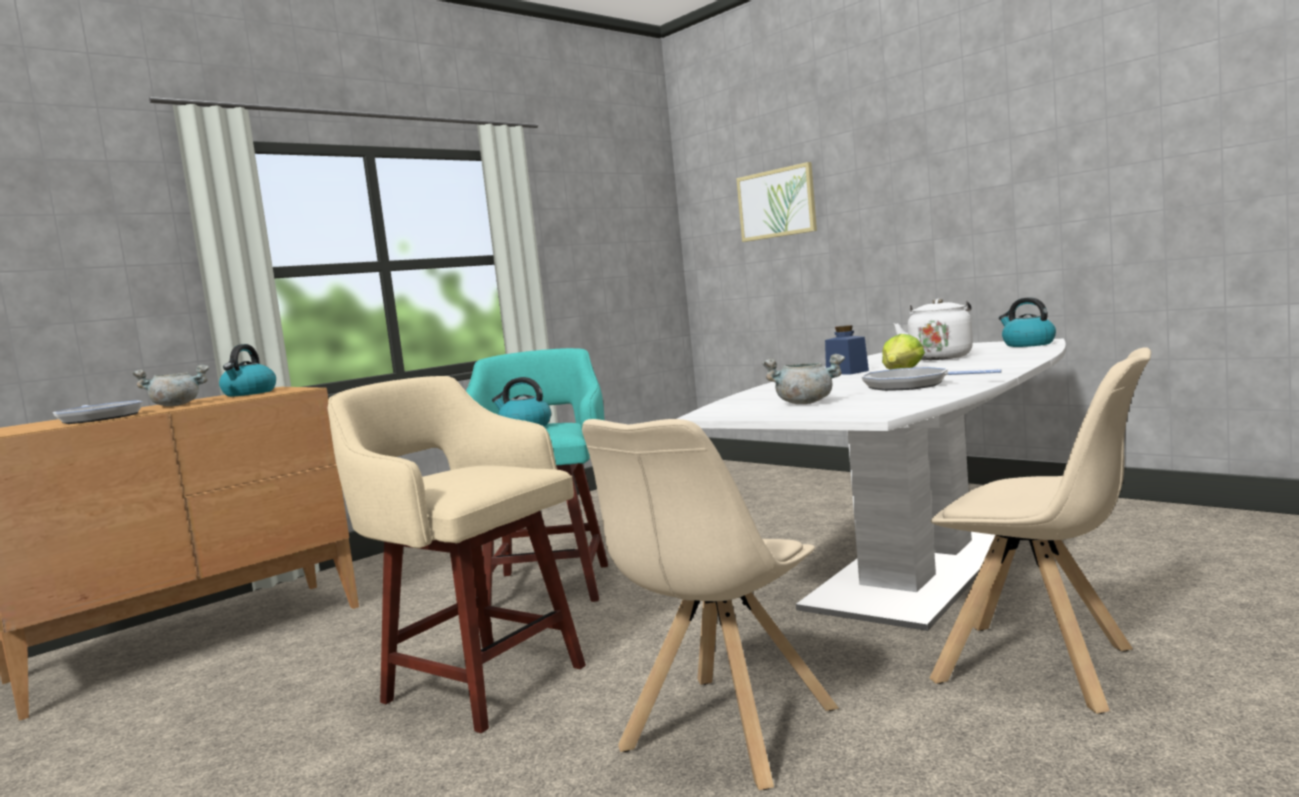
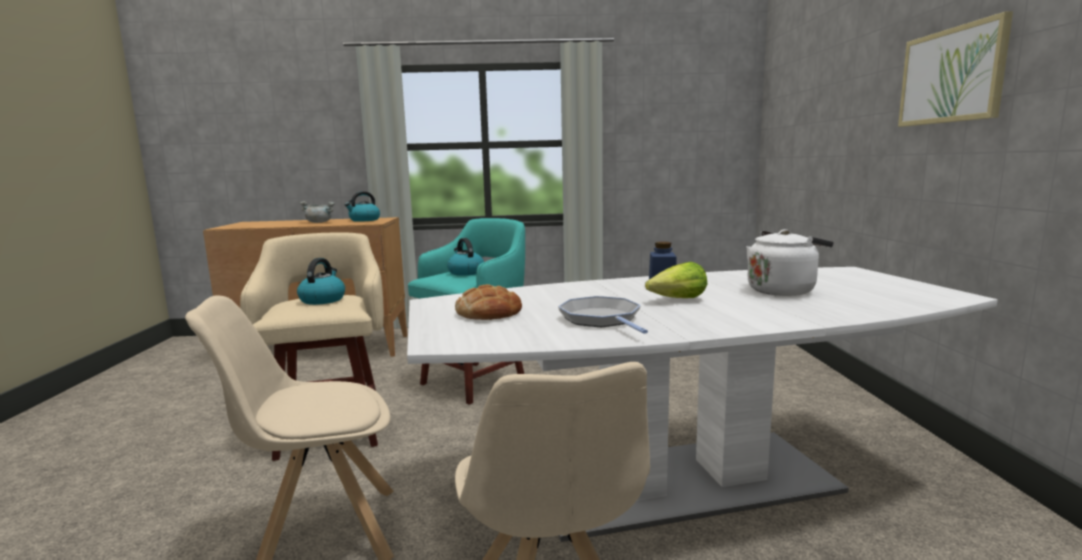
camera: 40 degrees right, 5 degrees up
frying pan [53,400,143,424] -> none
picture [736,162,817,242] -> picture moved to [898,11,1013,127]
grey cooking pot [762,354,845,404] -> bread [455,284,522,320]
kettle [999,297,1056,347] -> kettle moved to [297,258,345,305]

